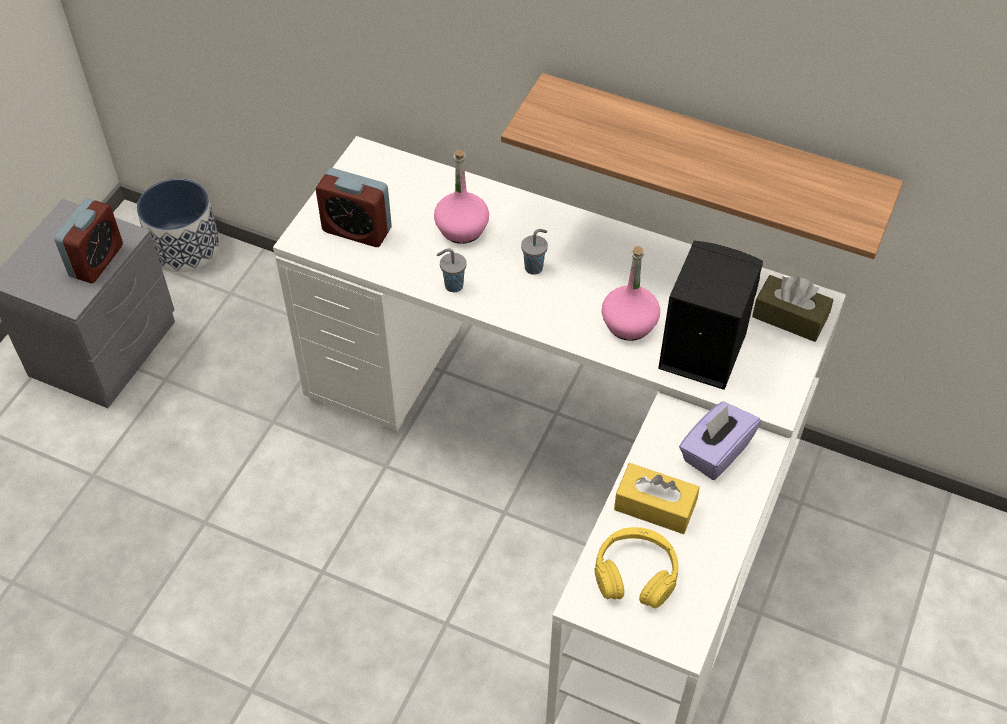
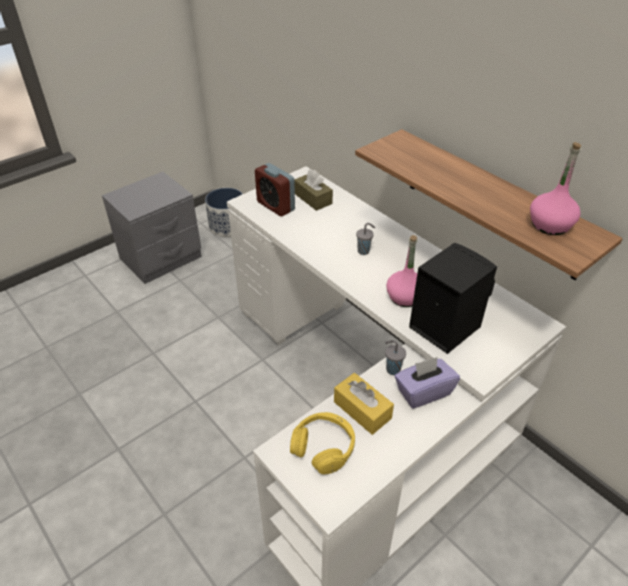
camera: 25 degrees right, 10 degrees down
alarm clock [54,198,123,284] -> none
pink bottle [434,150,489,244] -> pink bottle moved to [530,142,582,235]
grey cup [437,249,467,292] -> grey cup moved to [385,340,406,375]
brown tissue box [752,275,833,342] -> brown tissue box moved to [294,169,333,211]

